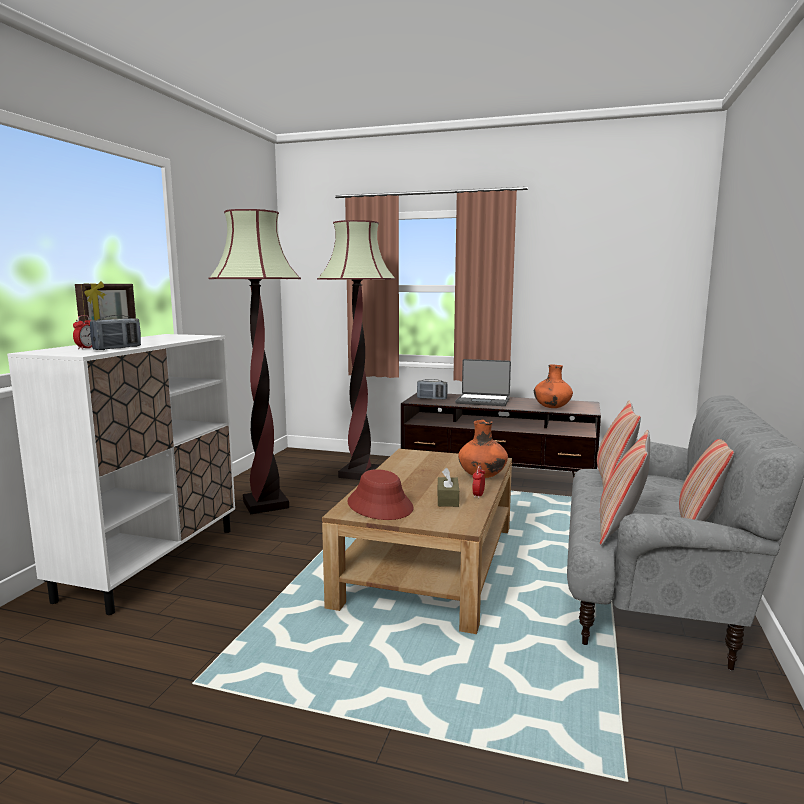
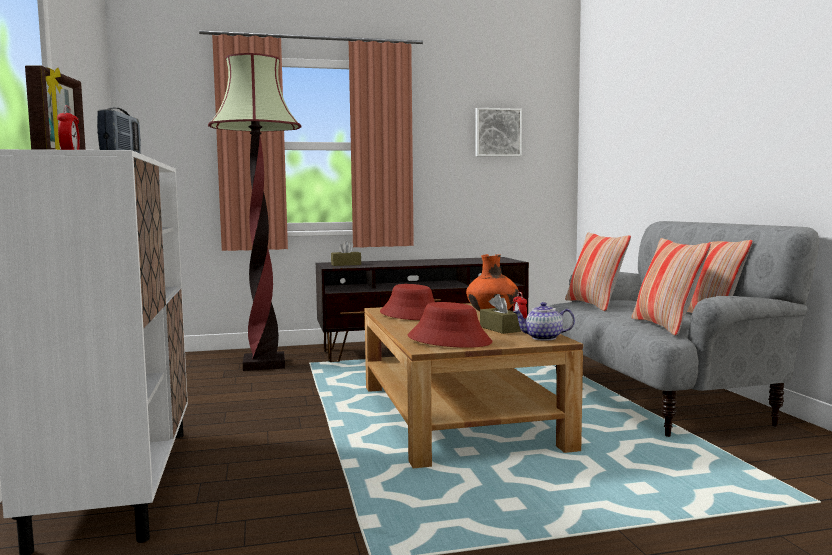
camera: 30 degrees left, 5 degrees down
floor lamp [209,209,301,514] -> none
radio [417,379,447,400] -> brown tissue box [331,241,361,266]
laptop [455,359,511,406] -> none
orange vase [534,365,573,408] -> none
none -> red hat [380,284,435,320]
none -> picture [475,108,522,157]
none -> teapot [514,302,575,341]

